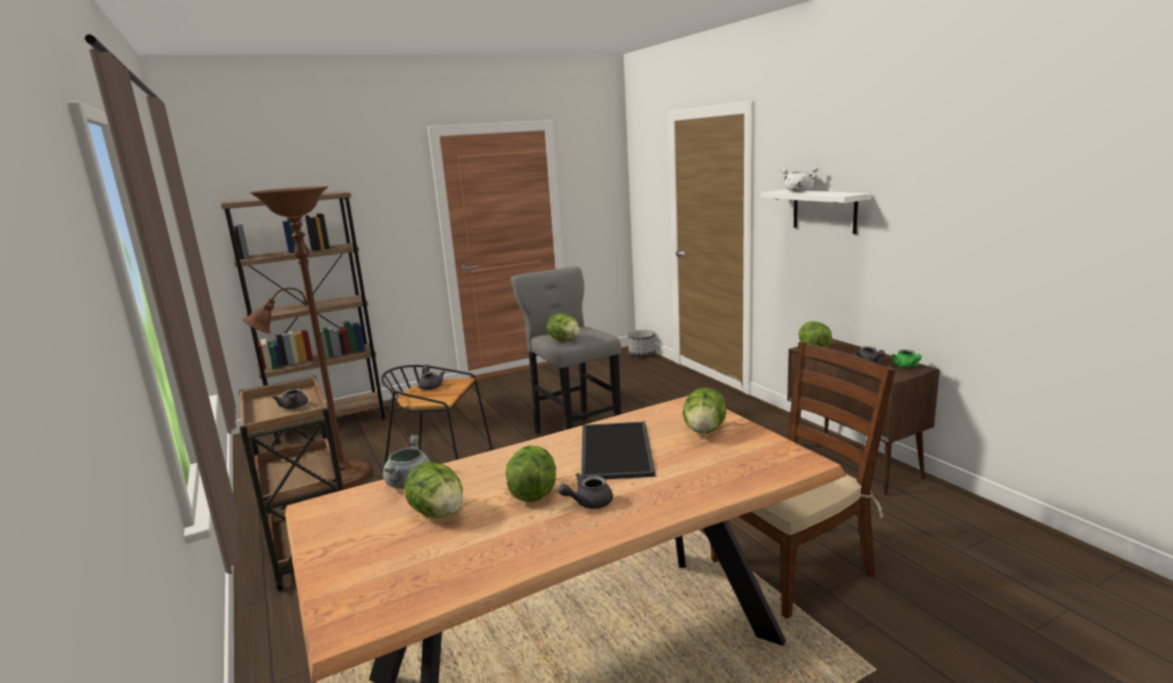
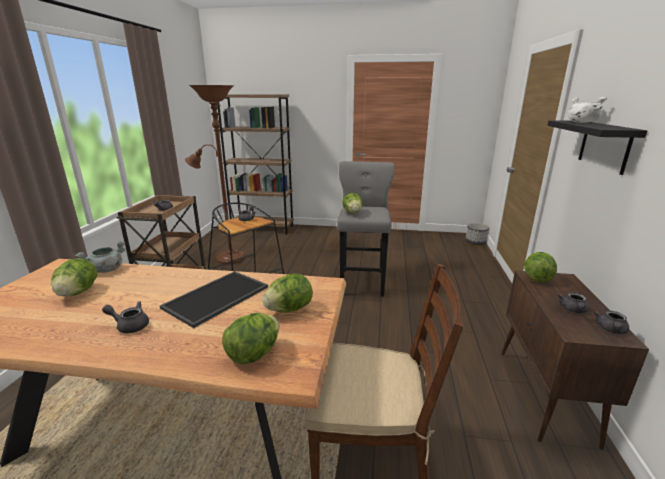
camera: 35 degrees right, 5 degrees up
lettuce [506,445,556,502] -> lettuce moved to [222,313,279,364]
white shelf [761,190,871,234] -> black shelf [547,120,647,175]
green teapot [892,350,922,367] -> grey teapot [594,311,629,334]

